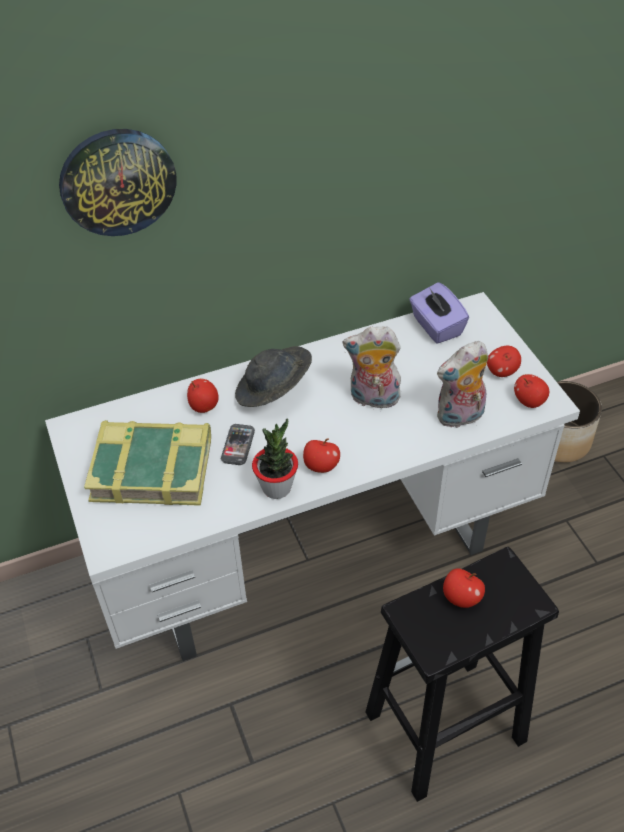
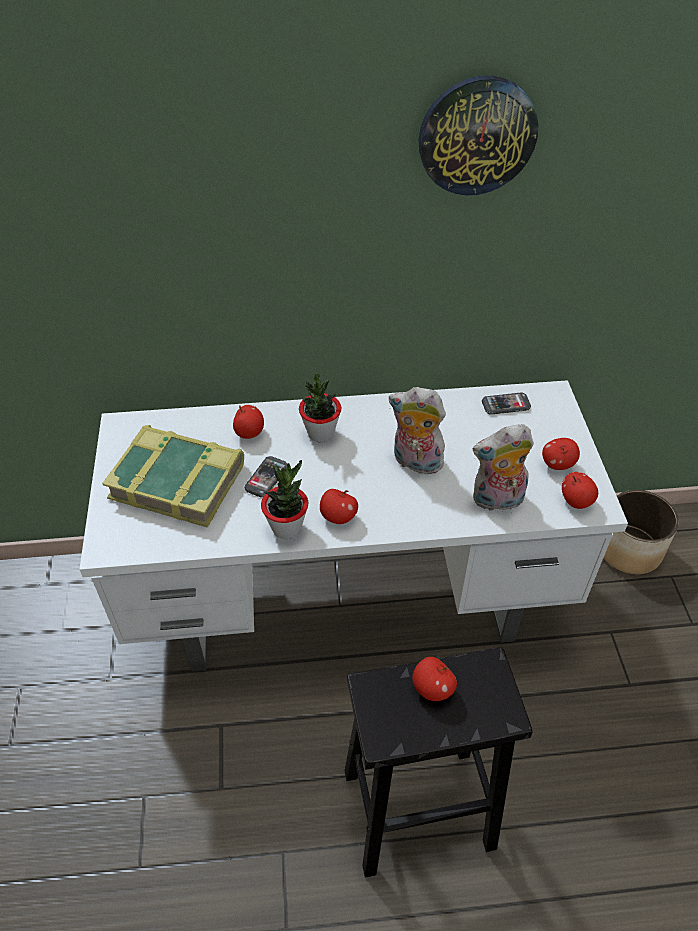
camera: 15 degrees right, 0 degrees up
wall clock [59,129,177,236] -> wall clock moved to [419,75,539,195]
grey hat [235,346,312,407] -> potted plant [299,374,341,442]
purple tissue box [409,282,469,344] -> phone [482,392,531,415]

